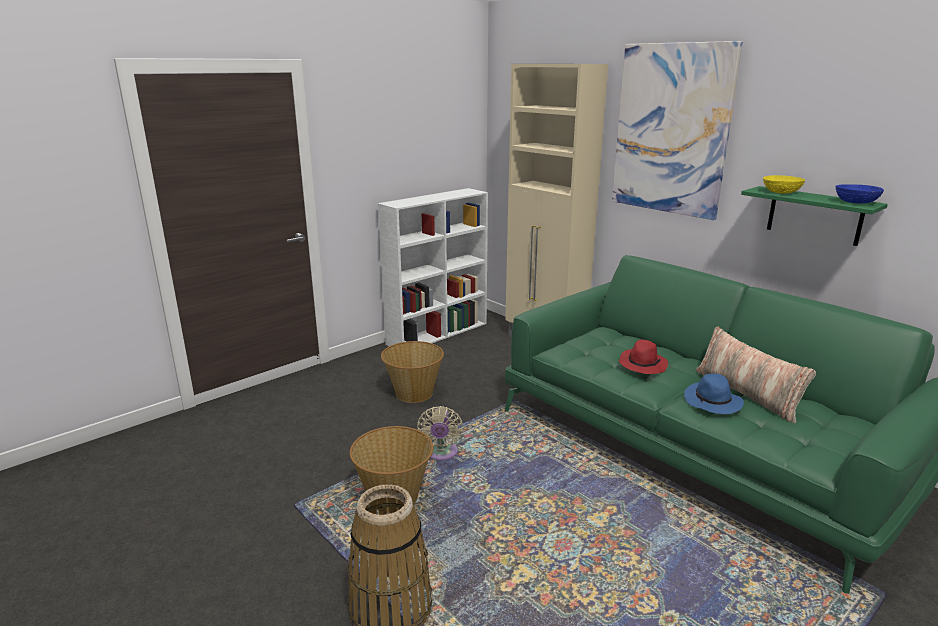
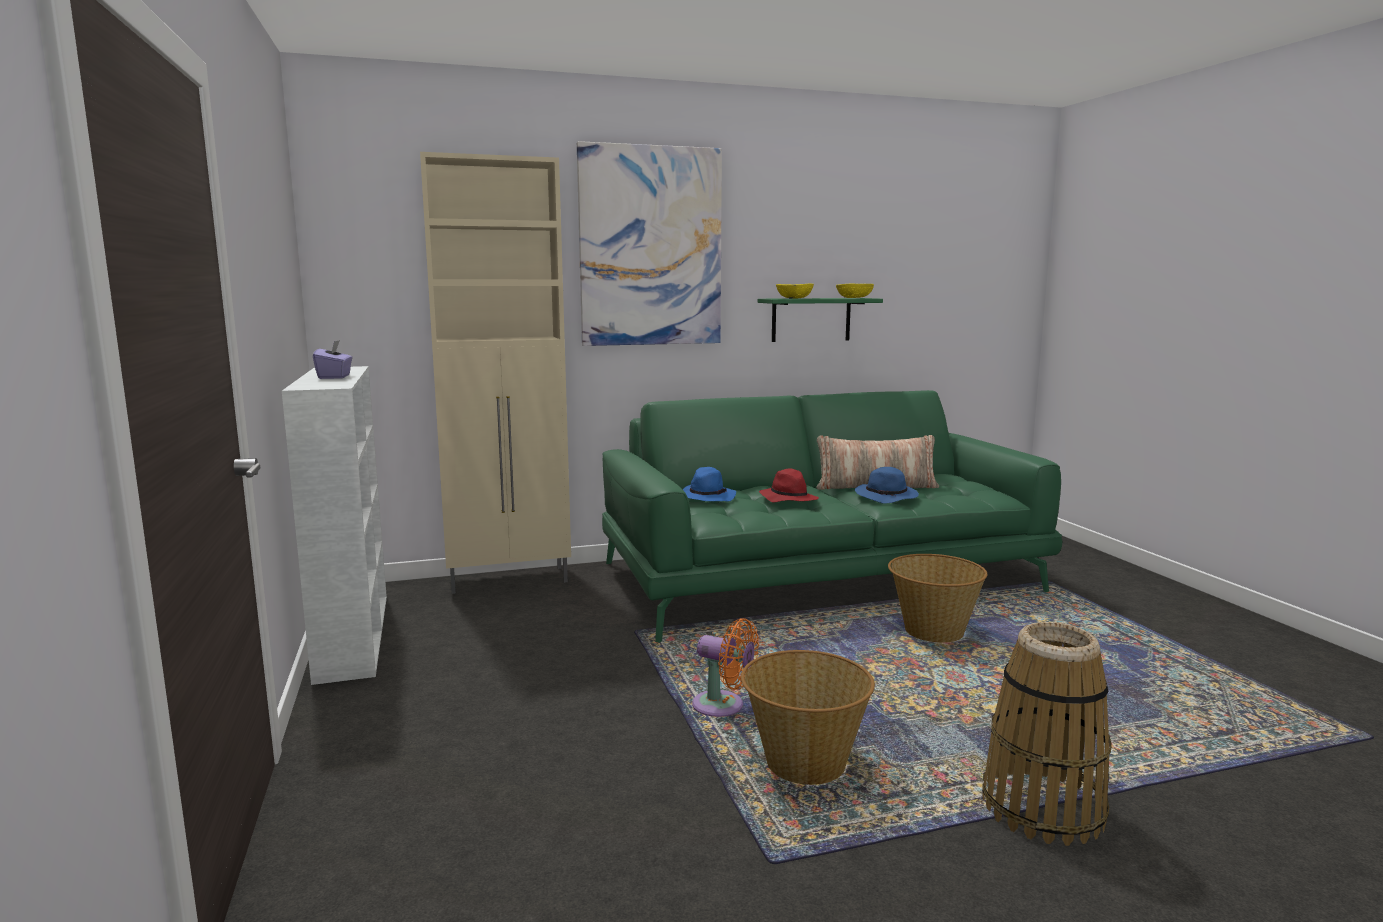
camera: 65 degrees left, 10 degrees down
basket [381,341,444,403] -> basket moved to [888,554,987,643]
beige fan [417,406,463,460] -> orange fan [692,618,759,717]
blue bowl [836,184,884,203] -> yellow bowl [836,284,874,298]
none -> purple tissue box [313,340,353,379]
none -> blue hat [683,467,736,502]

